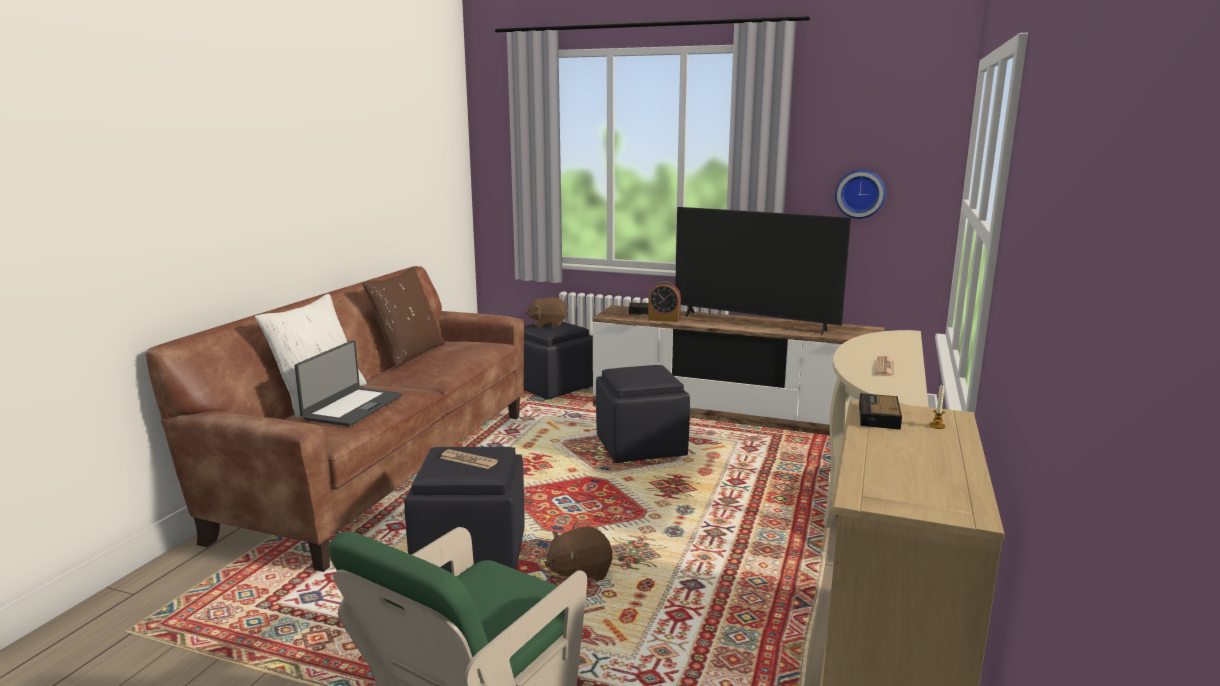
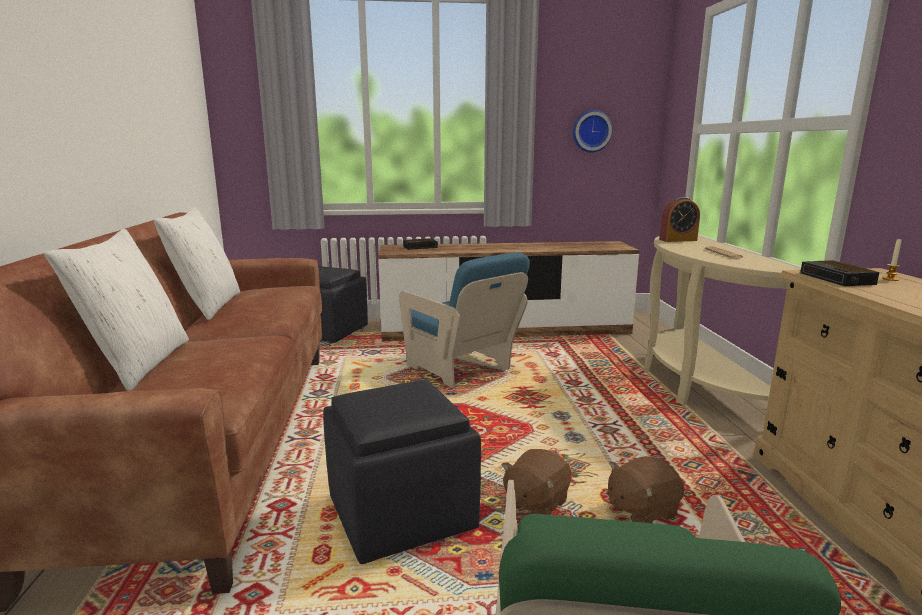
camera: 25 degrees left, 0 degrees up
laptop [294,340,402,426] -> none
brown pillow [362,267,445,368] -> white pillow [154,207,240,320]
newspaper [440,449,498,469] -> none
brown plush toy [526,297,568,328] -> brown plush toy moved to [608,456,685,523]
black ottoman [596,365,690,463] -> blue armchair [399,252,530,388]
alarm clock [648,281,681,322] -> alarm clock moved to [659,197,700,242]
television [675,207,851,335] -> none

